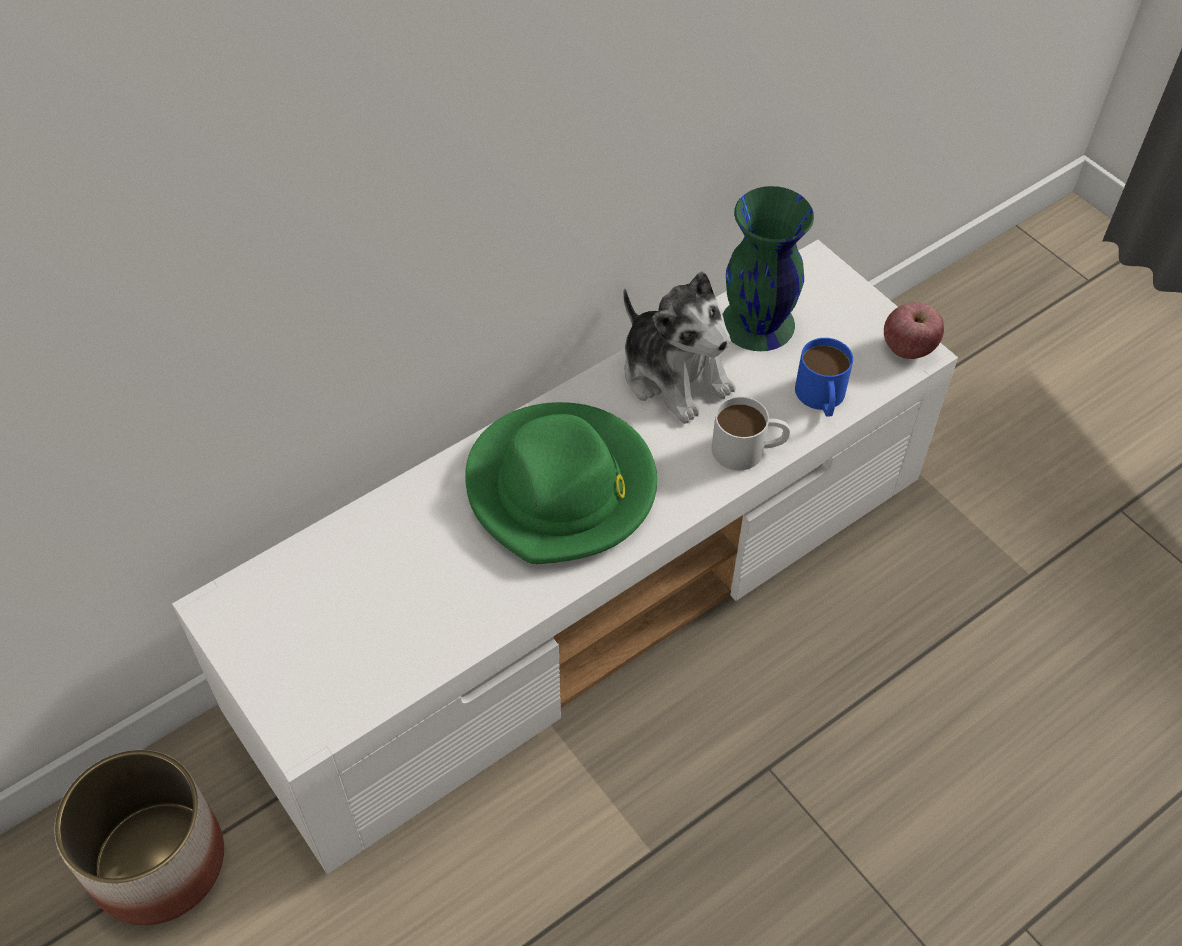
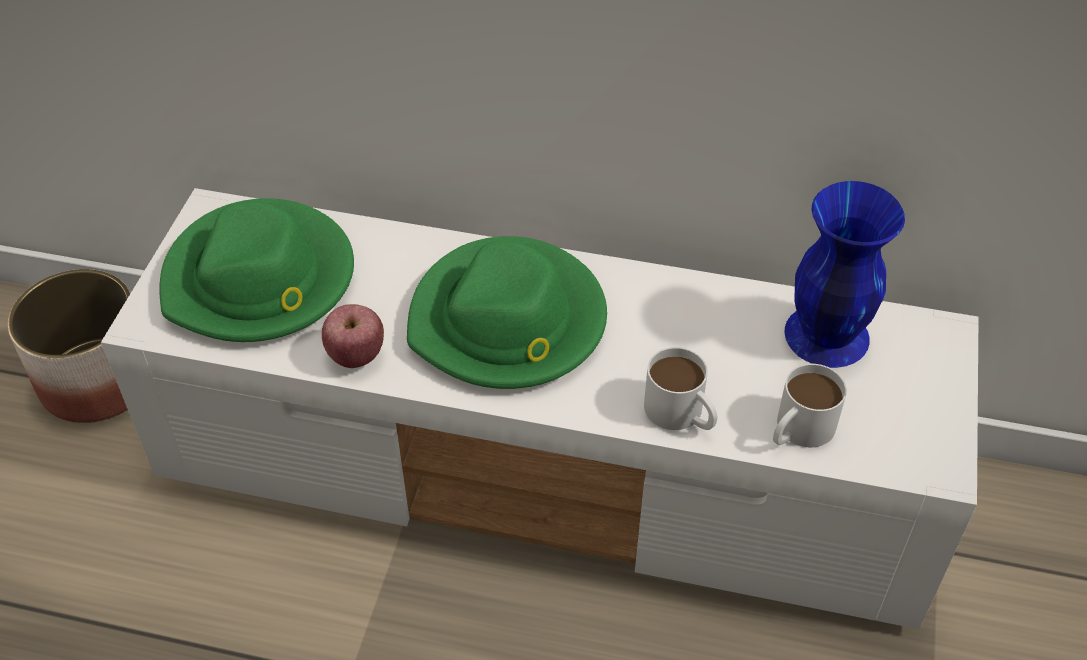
camera: 50 degrees right, 5 degrees down
plush toy [623,272,735,424] -> none
green vase [722,186,814,351] -> blue vase [785,181,905,368]
blue mug [795,338,853,416] -> white mug [773,364,847,447]
apple [884,302,944,359] -> apple moved to [322,304,384,368]
none -> green hat [159,198,354,342]

